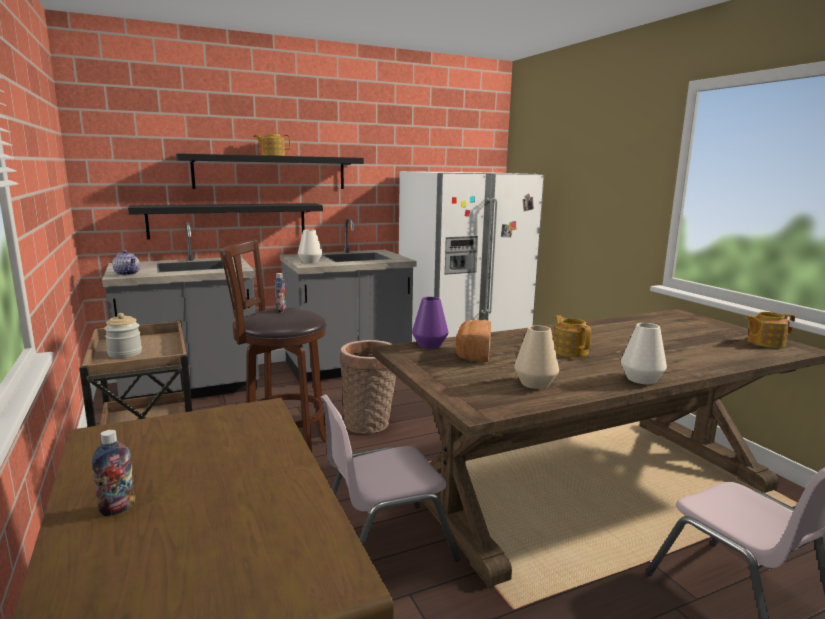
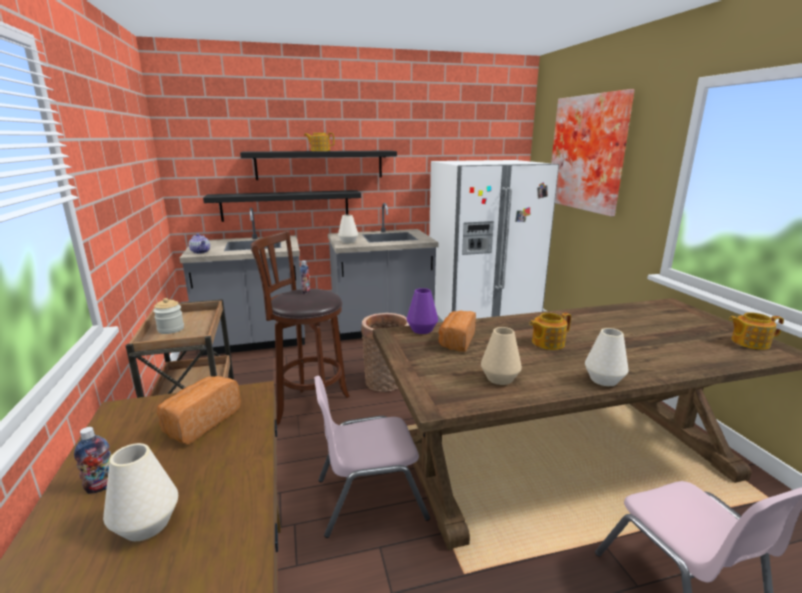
camera: 10 degrees right, 5 degrees up
teapot [553,315,591,357] -> teapot turned 105 degrees counterclockwise [529,313,571,350]
none -> white vase [103,443,178,541]
none -> bread [157,376,241,444]
none -> picture [551,89,635,216]

